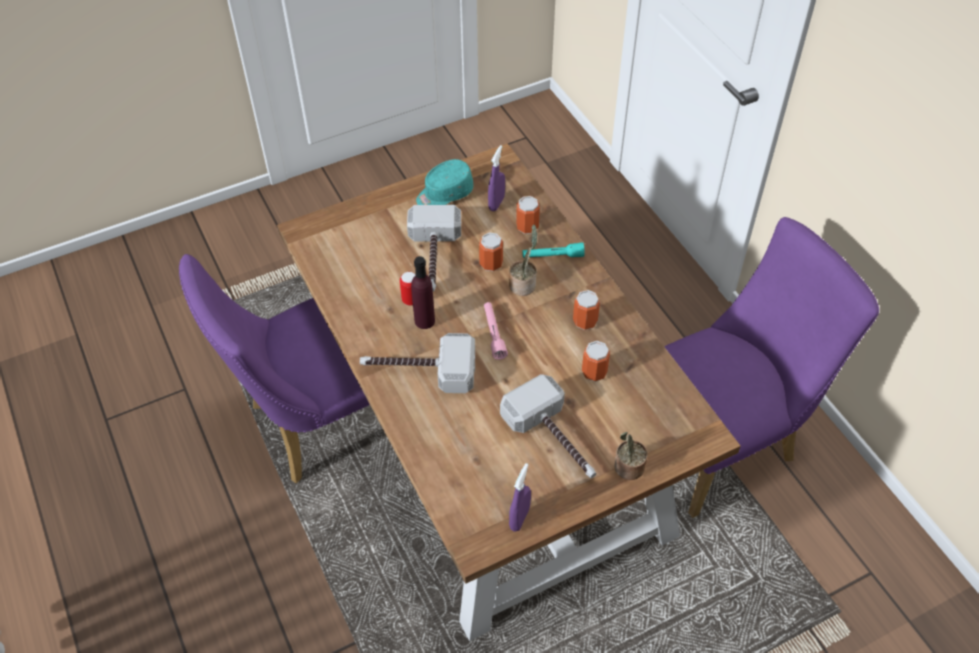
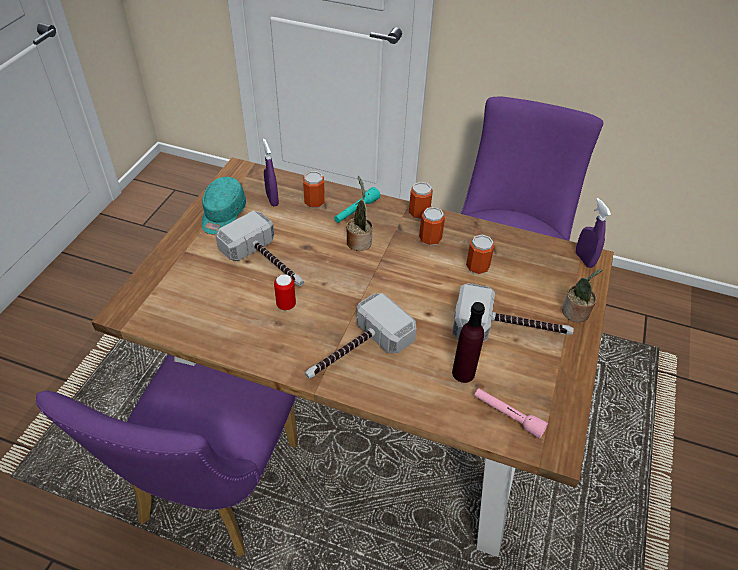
camera: 45 degrees left, 5 degrees down
purple bottle [411,256,435,329] -> purple bottle moved to [452,302,485,383]
can [479,232,503,271] -> can moved to [409,182,433,220]
pink flashlight [484,302,508,360] -> pink flashlight moved to [474,388,548,439]
purple spray bottle [509,463,531,531] -> purple spray bottle moved to [576,198,611,268]

